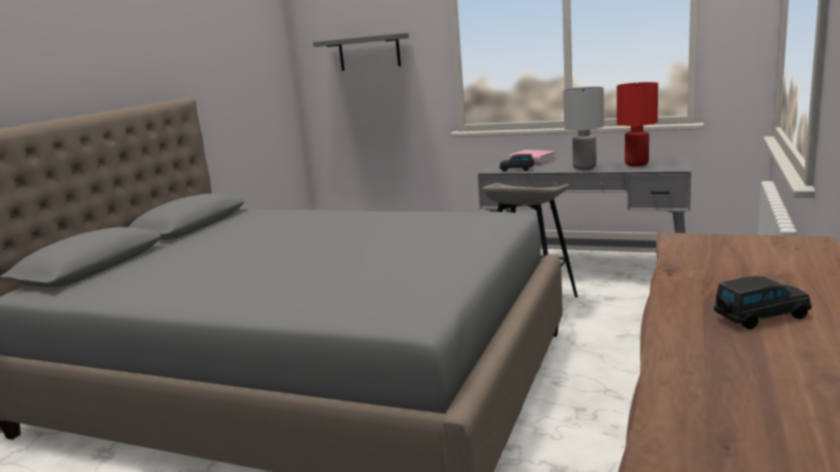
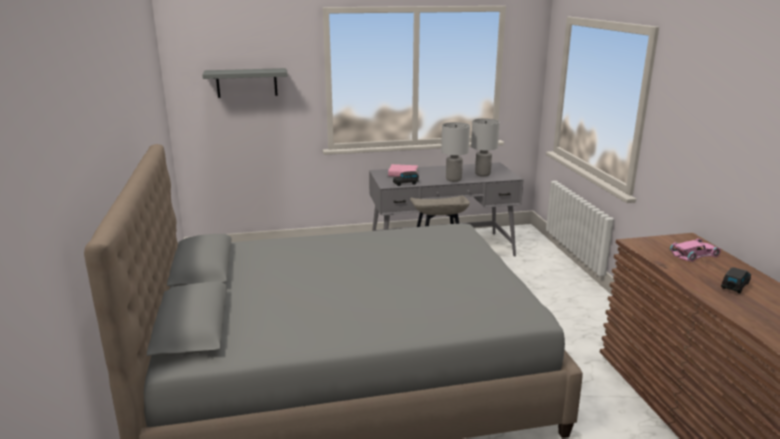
camera: 35 degrees left, 5 degrees up
red table lamp [617,82,658,166] -> grey table lamp [471,118,500,177]
none -> pink toy car [670,238,721,262]

